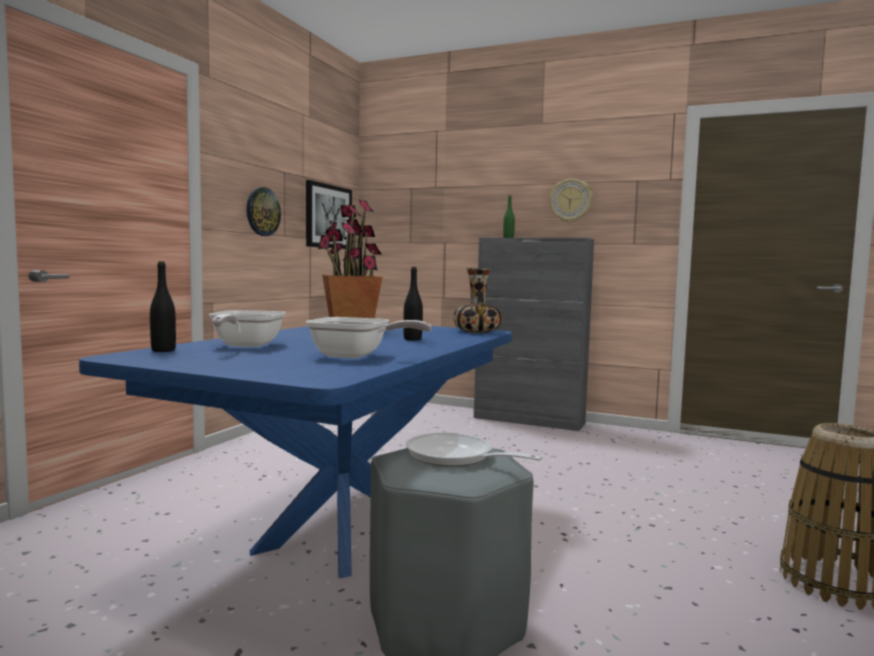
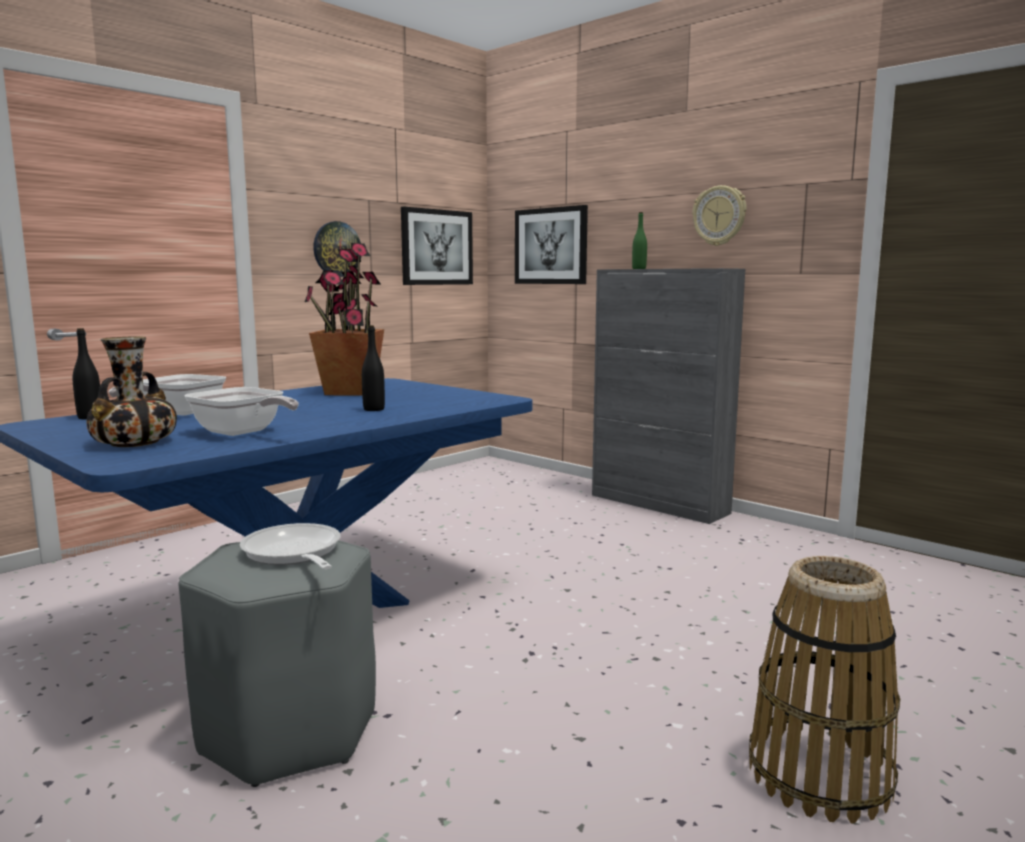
camera: 20 degrees right, 5 degrees up
vase [454,268,502,333] -> vase moved to [87,336,177,447]
none -> picture [515,205,588,284]

